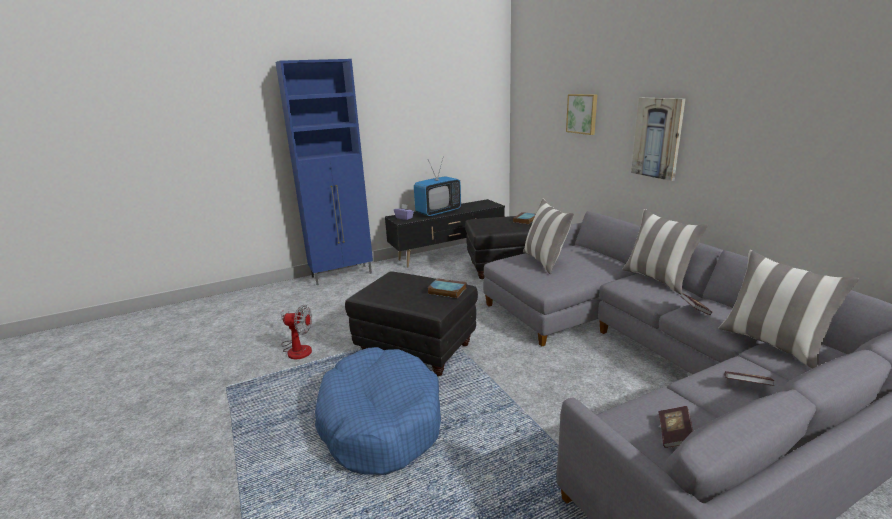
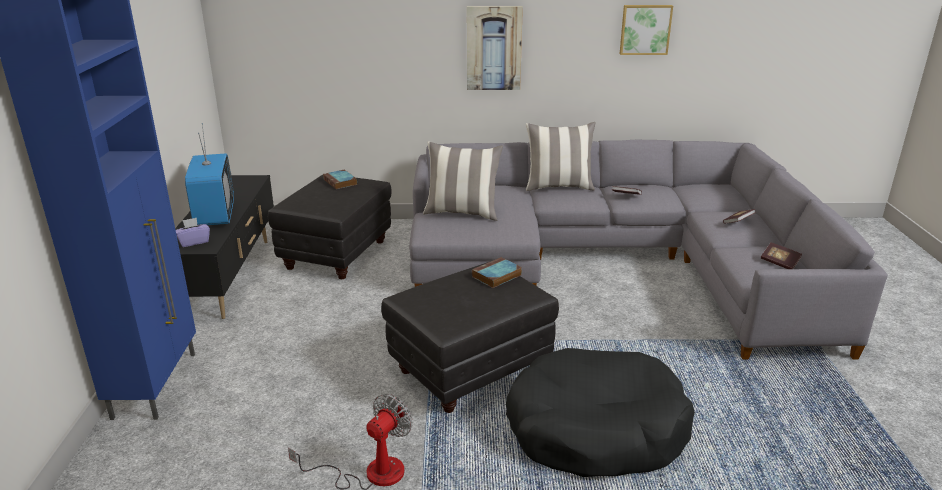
camera: 65 degrees left, 5 degrees up
blue dog bed [315,347,441,475] -> black dog bed [506,348,695,477]
picture [566,94,597,135] -> picture moved to [620,5,673,55]
pillow [719,250,859,369] -> none

